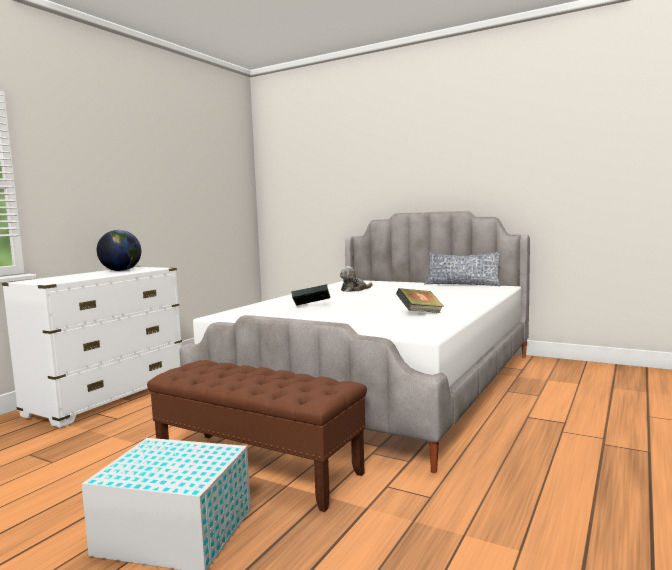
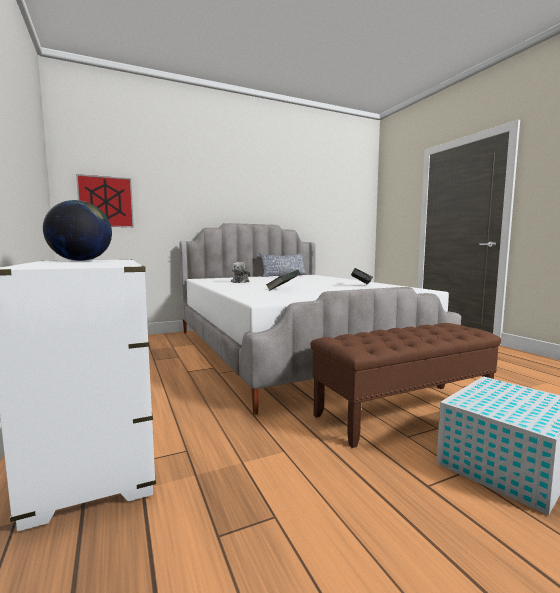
camera: 55 degrees left, 0 degrees up
none -> picture [76,174,134,227]

